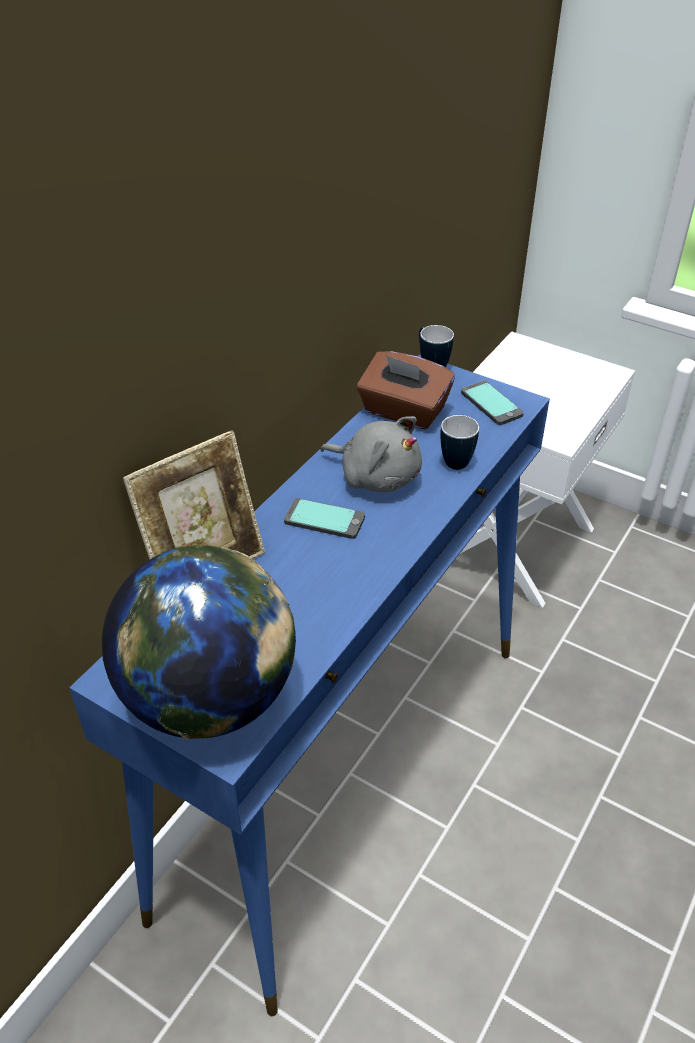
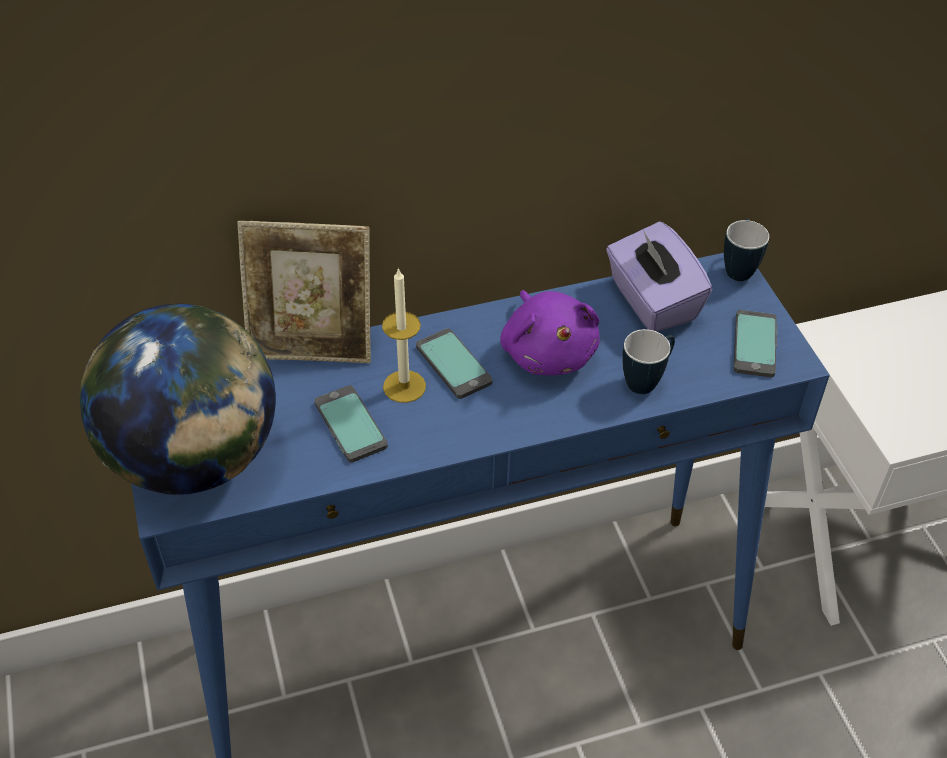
camera: 40 degrees right, 5 degrees up
grey plush toy [320,416,422,492] -> purple plush toy [500,290,600,375]
brown tissue box [357,351,455,430] -> purple tissue box [606,221,713,332]
none -> phone [314,385,388,463]
none -> candle [382,267,426,403]

